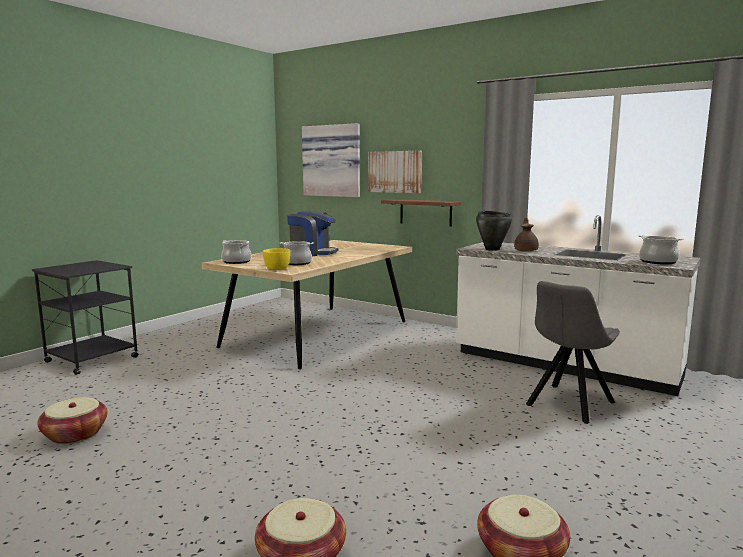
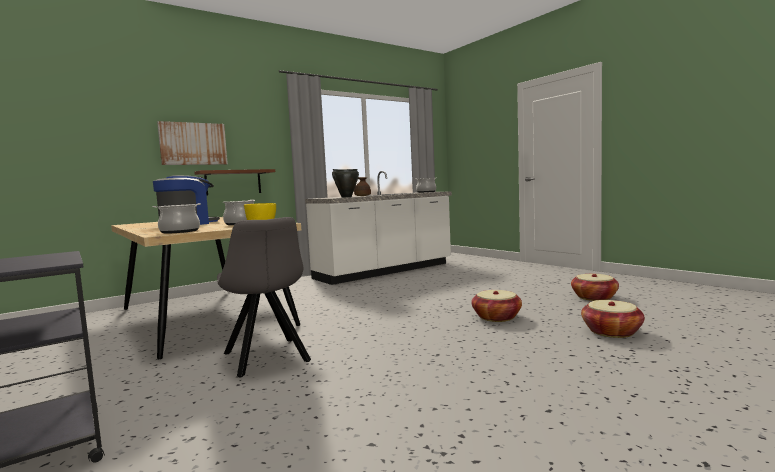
camera: 70 degrees left, 5 degrees down
basket [37,397,108,444] -> basket moved to [471,290,522,322]
picture [302,123,360,197] -> none
grey chair [526,281,620,424] -> grey chair moved to [217,217,311,377]

